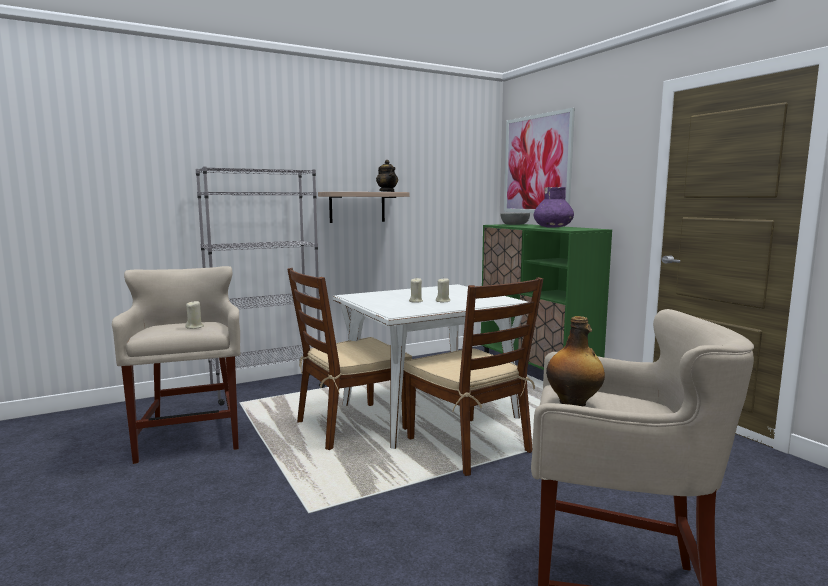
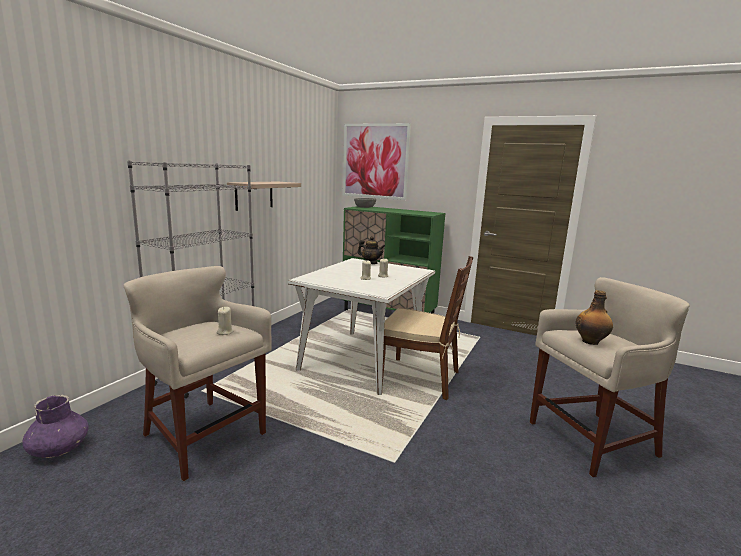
camera: 35 degrees left, 5 degrees up
brown chair [287,268,412,450] -> none
teapot [376,160,398,192] -> teapot moved to [358,236,385,264]
purple vase [534,187,574,228] -> purple vase moved to [22,395,89,458]

